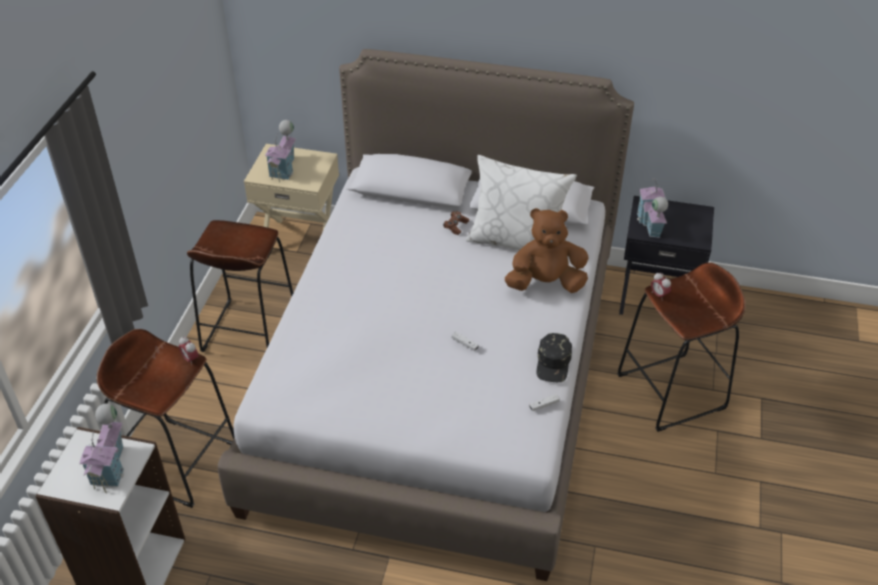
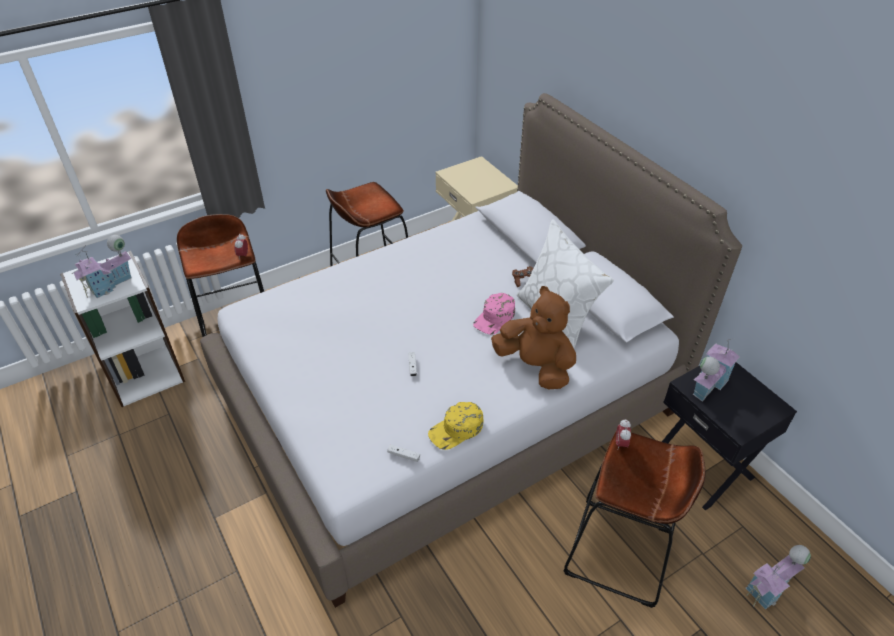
camera: 45 degrees right, 0 degrees up
toy house [265,120,296,183] -> toy house moved to [746,545,811,609]
black cap [536,333,572,382] -> yellow cap [428,402,484,450]
none -> pink cap [473,293,515,335]

